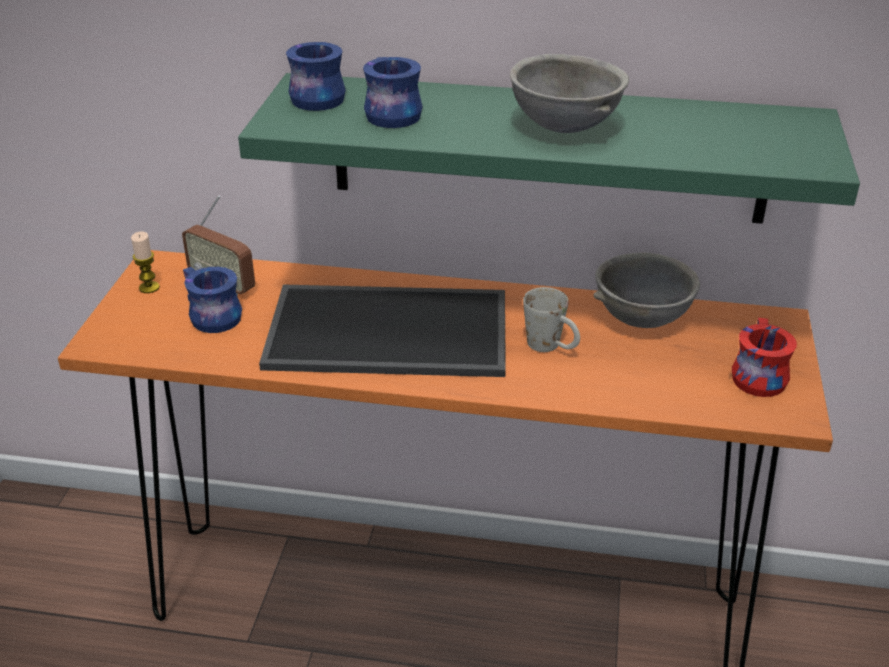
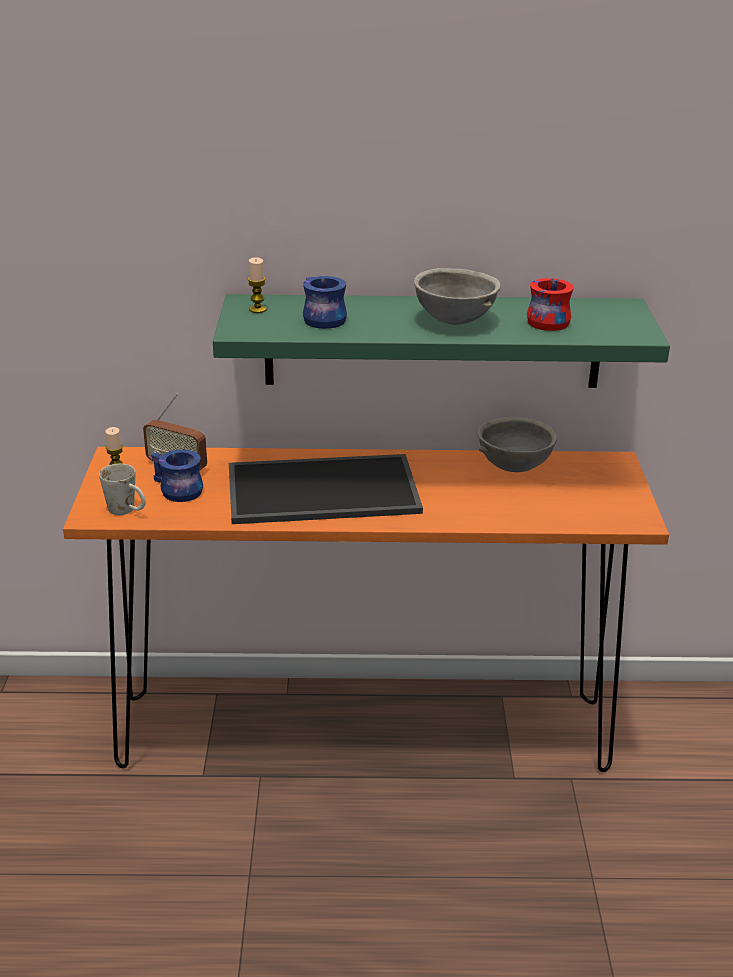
camera: 10 degrees left, 5 degrees down
blue mug [286,42,346,111] -> candle [248,257,267,313]
white mug [523,287,580,352] -> white mug moved to [99,464,146,515]
red mug [732,318,797,397] -> red mug moved to [527,278,574,331]

